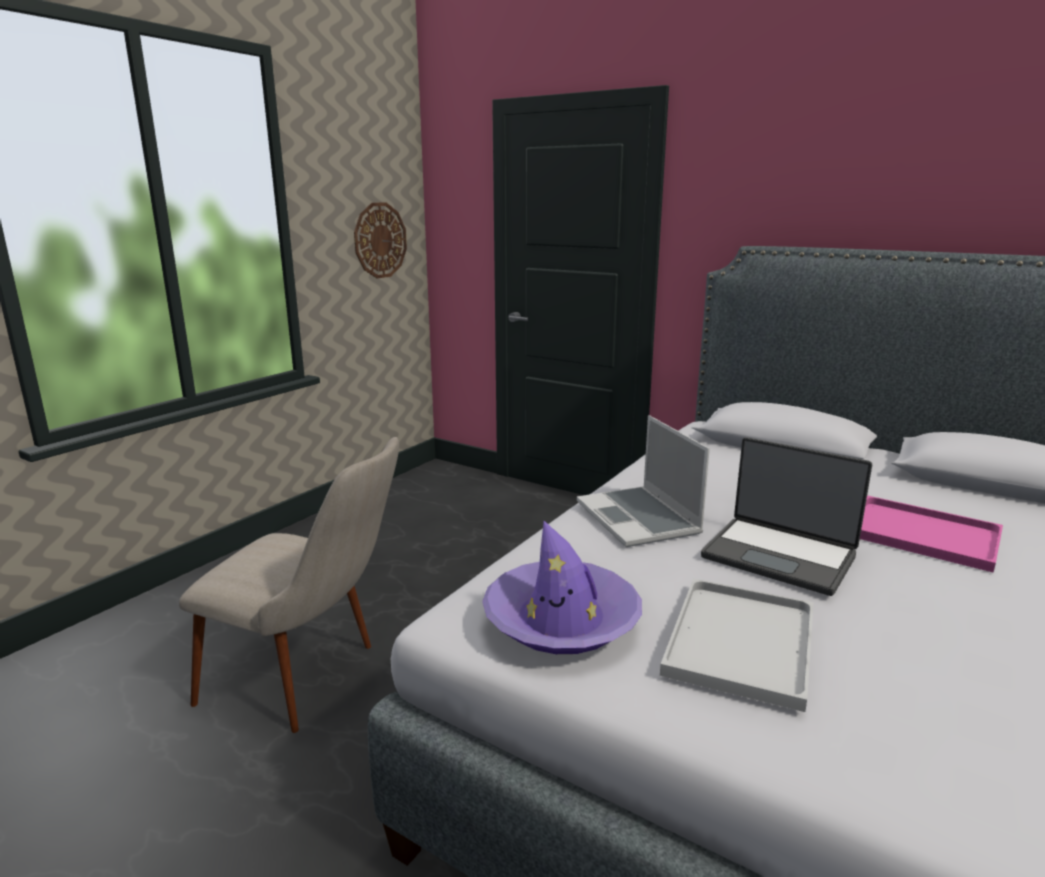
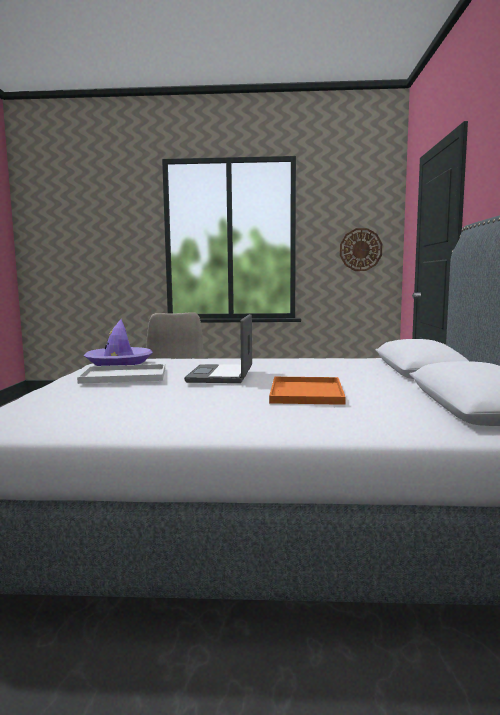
camera: 60 degrees right, 10 degrees down
laptop [577,415,710,547] -> none
pink tray [860,495,1003,573] -> orange tray [269,377,346,405]

